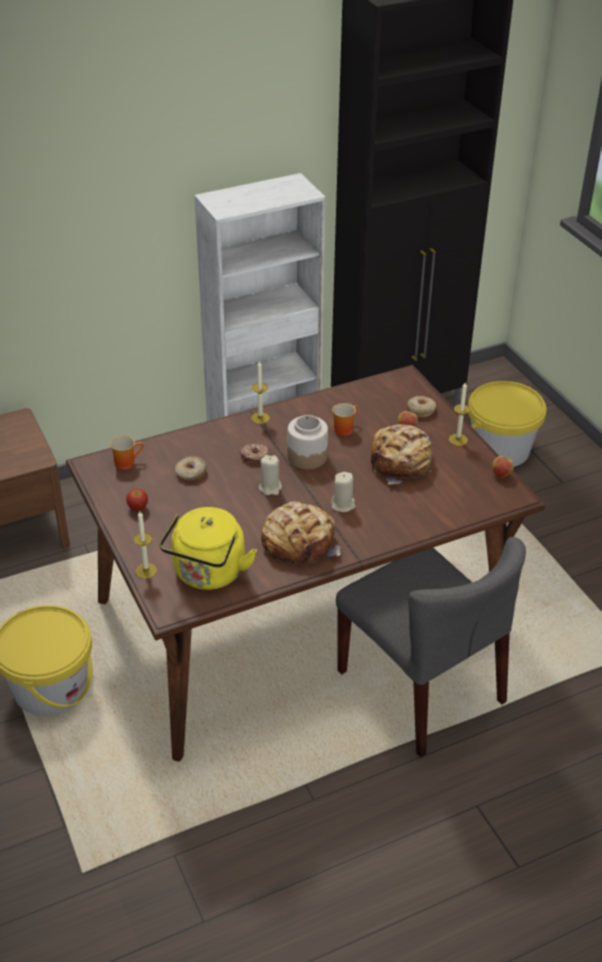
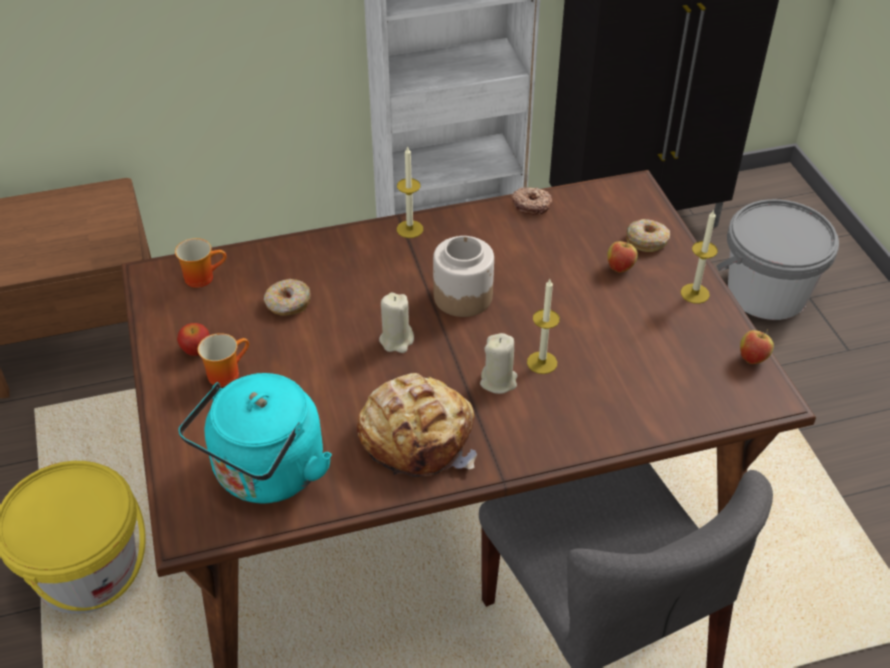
camera: 10 degrees right, 5 degrees up
candle [133,511,157,579] -> candle moved to [527,279,560,374]
yellow kettle [159,507,257,590] -> turquoise kettle [178,373,332,503]
donut [240,444,270,464] -> donut moved to [511,187,552,215]
mug [332,403,358,436] -> mug moved to [198,333,249,387]
bread [370,424,432,485] -> none
yellow bucket [468,381,546,467] -> grey bucket [717,199,839,320]

